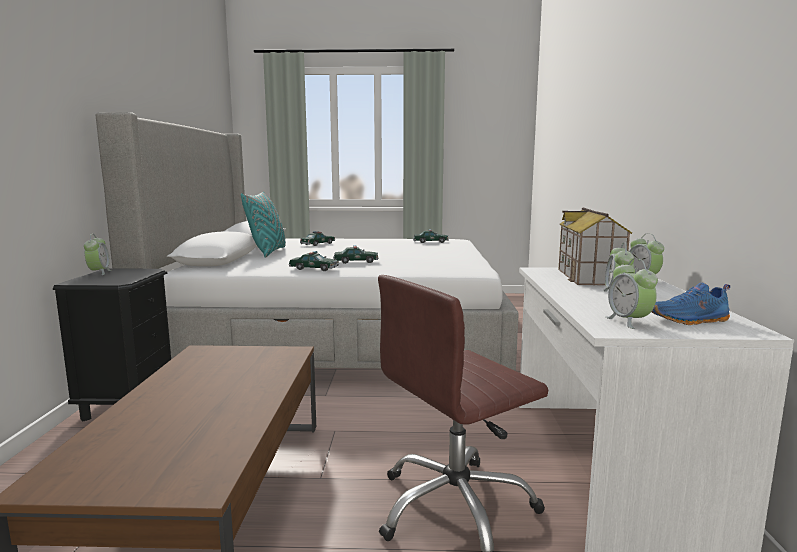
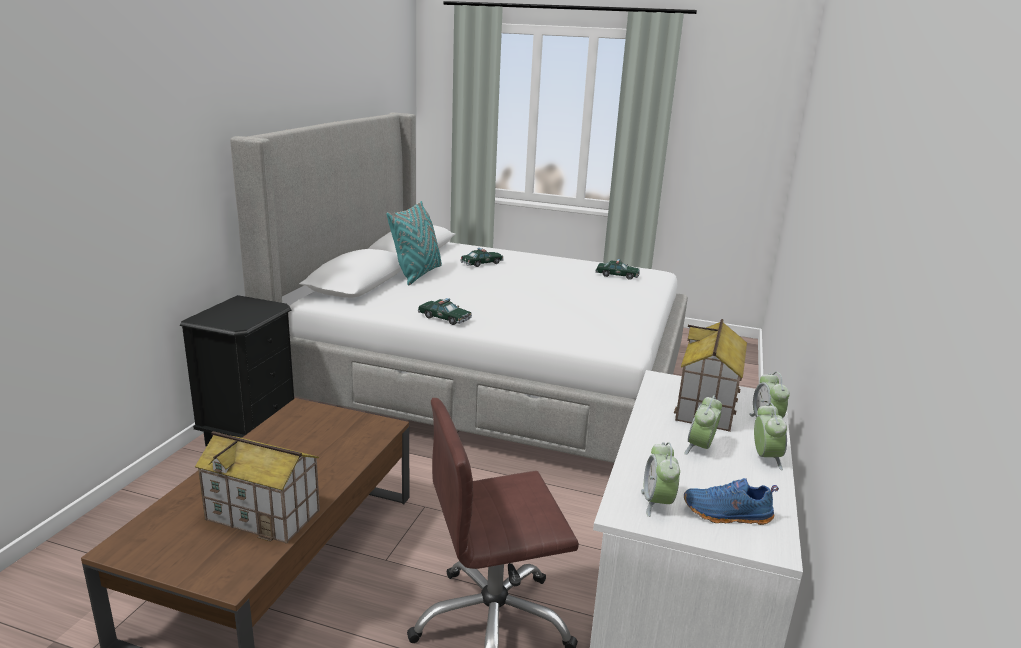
camera: 15 degrees right, 10 degrees up
alarm clock [84,234,111,275] -> alarm clock moved to [754,403,787,470]
toy car [333,245,378,264] -> none
none -> toy house [195,431,320,544]

